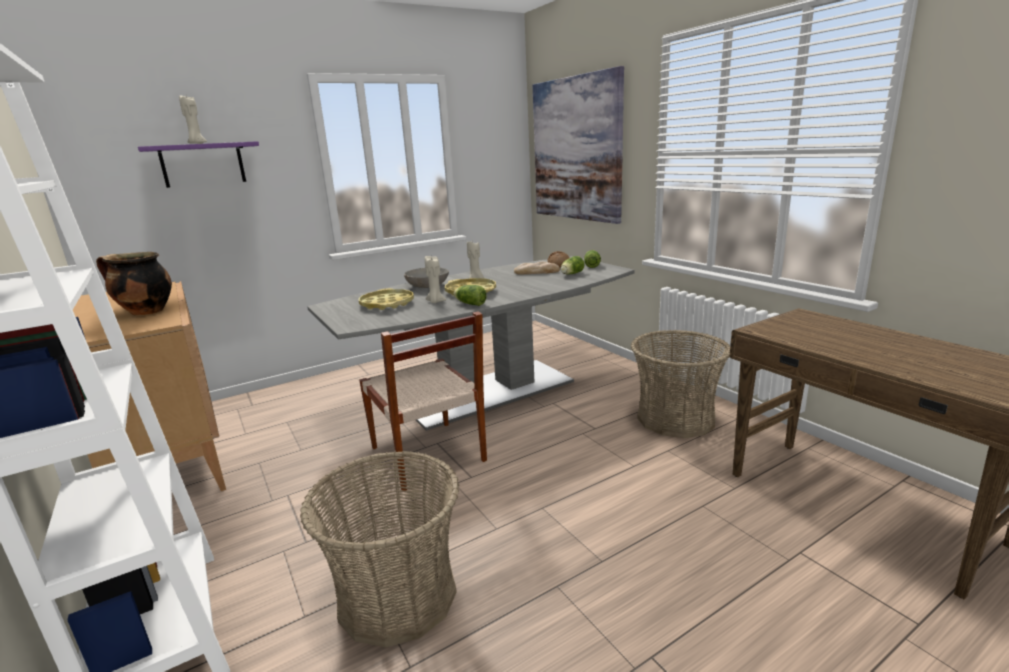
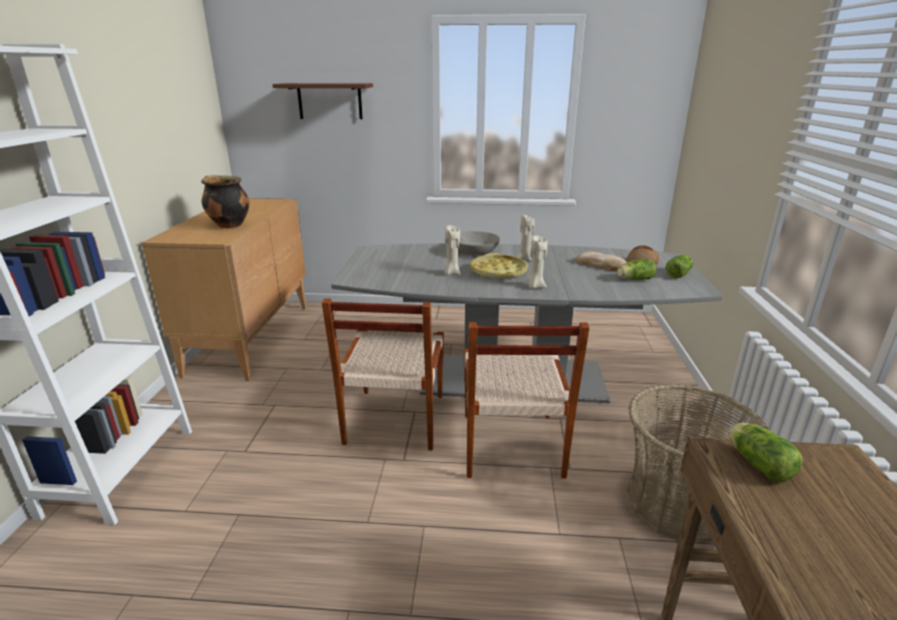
camera: 35 degrees right, 5 degrees up
purple shelf [138,141,259,188] -> brown shelf [272,83,373,119]
beige candle [179,95,207,144] -> beige candle moved to [527,236,547,289]
basket [300,451,460,647] -> none
yellow tray [359,288,414,310] -> none
lettuce [454,285,487,306] -> lettuce moved to [730,423,803,482]
picture [533,66,624,224] -> none
none -> chair [464,322,589,479]

